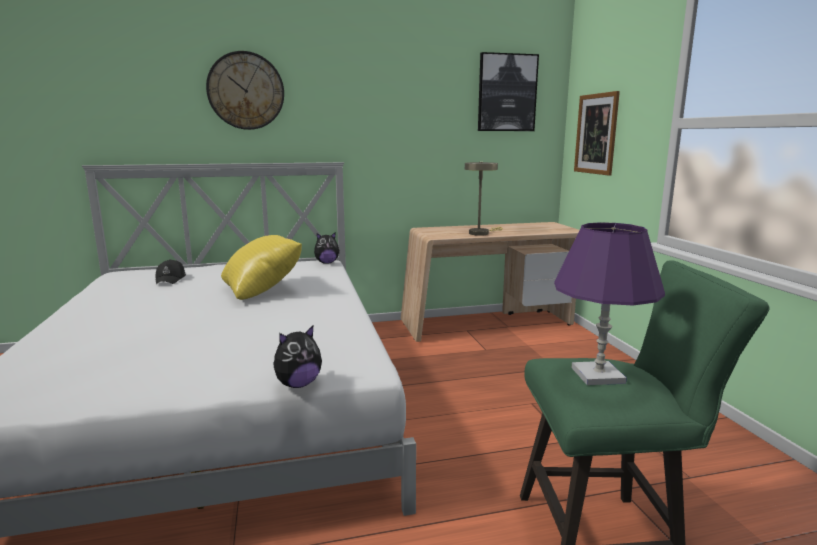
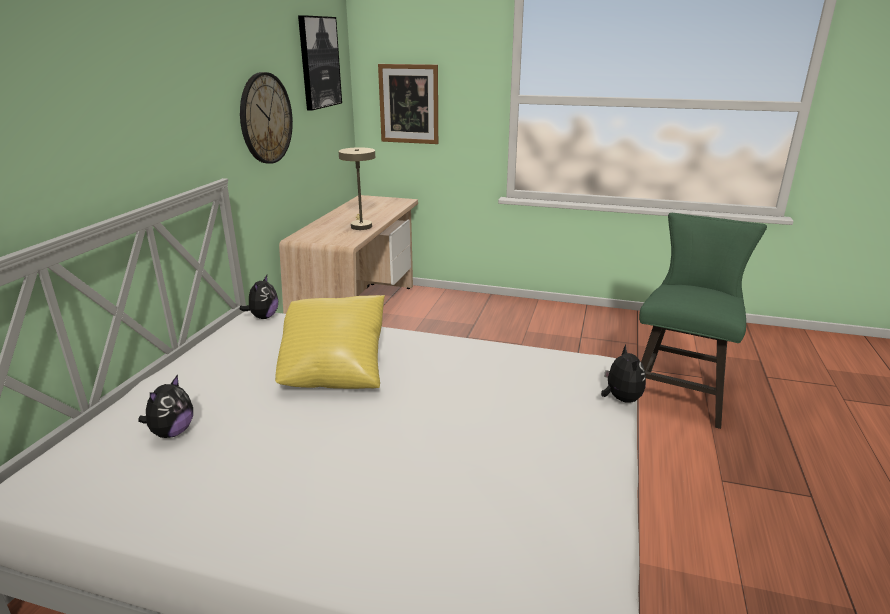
camera: 60 degrees left, 10 degrees up
black cap [155,259,186,285] -> plush toy [138,375,193,438]
wall clock [206,51,284,130] -> wall clock moved to [240,72,293,164]
purple table lamp [554,222,665,385] -> none

